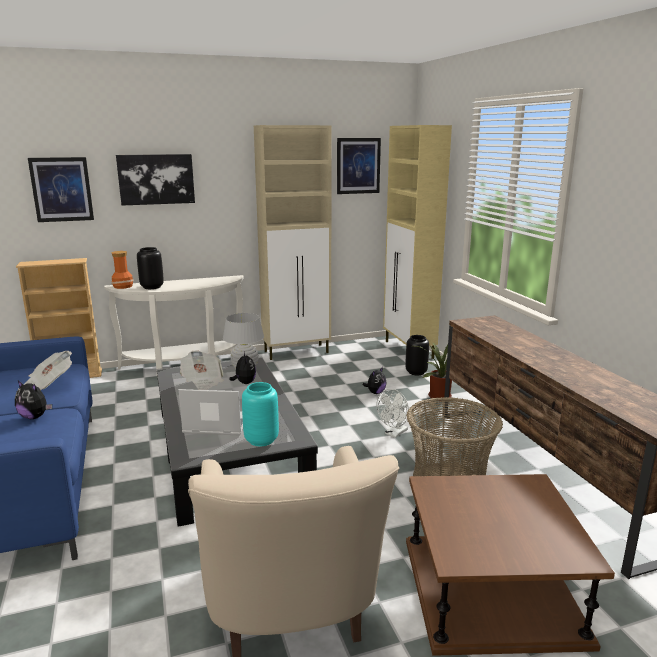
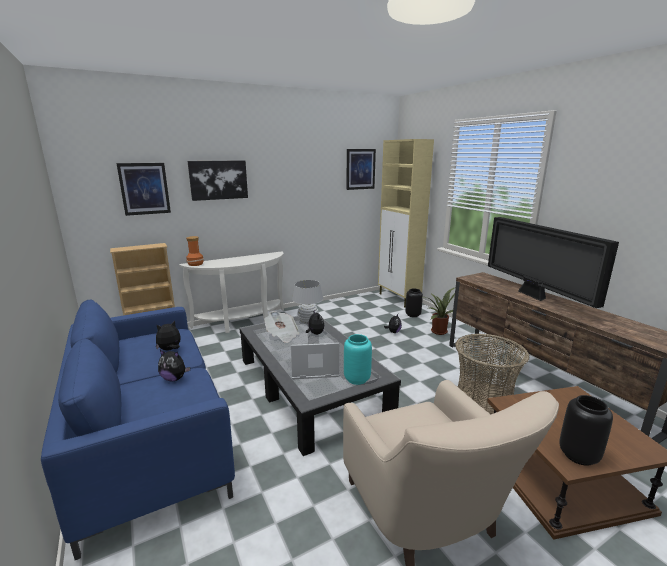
camera: 10 degrees left, 0 degrees up
newspaper [18,351,72,390] -> plush toy [156,320,181,351]
black vase [137,247,164,289] -> black vase moved to [559,395,613,466]
beige cabinet [254,125,332,360] -> none
white fan [376,389,409,438] -> none
none -> television [488,217,619,308]

